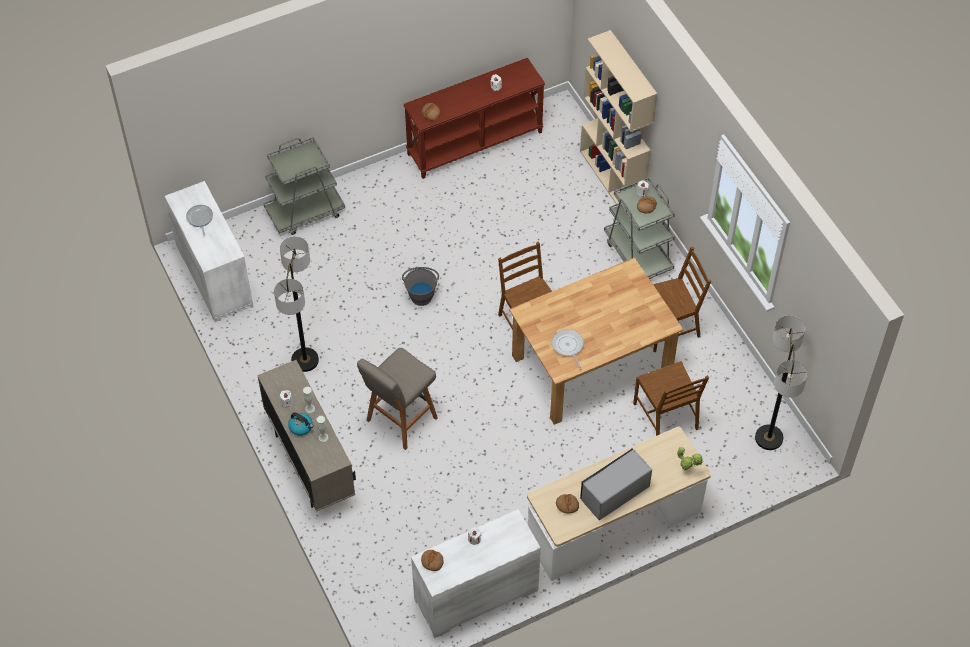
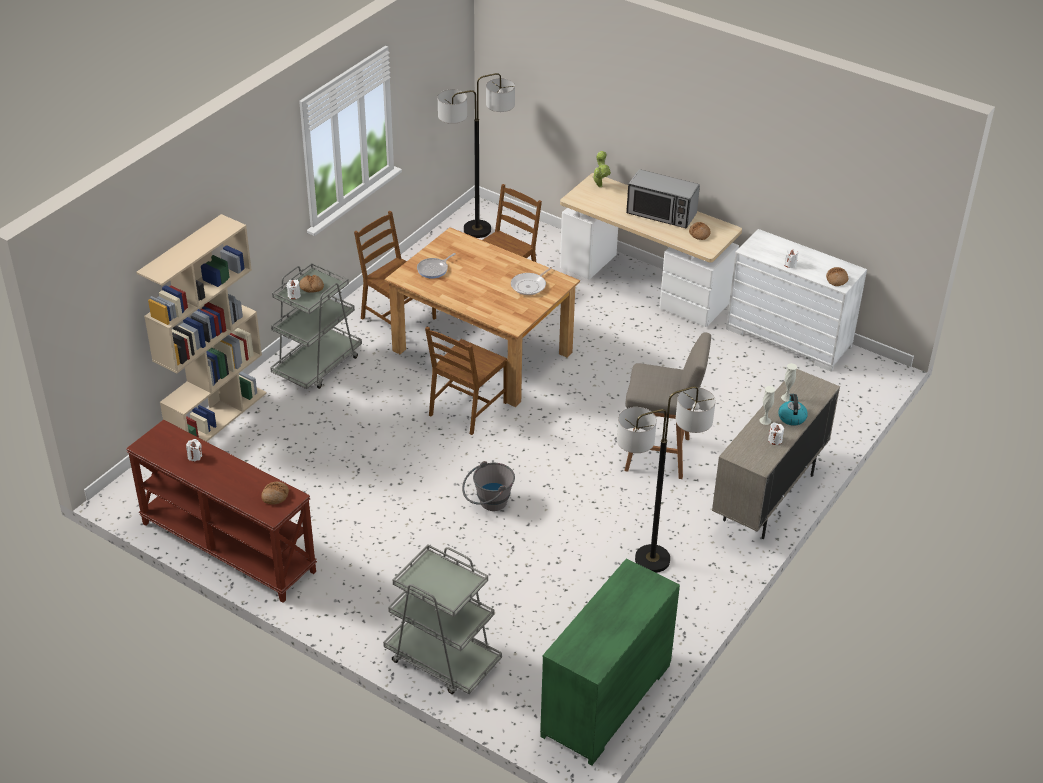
camera: 120 degrees left, 15 degrees down
white dresser [165,181,253,322] -> green dresser [540,558,680,766]
frying pan [186,205,213,236] -> frying pan moved to [417,253,456,279]

